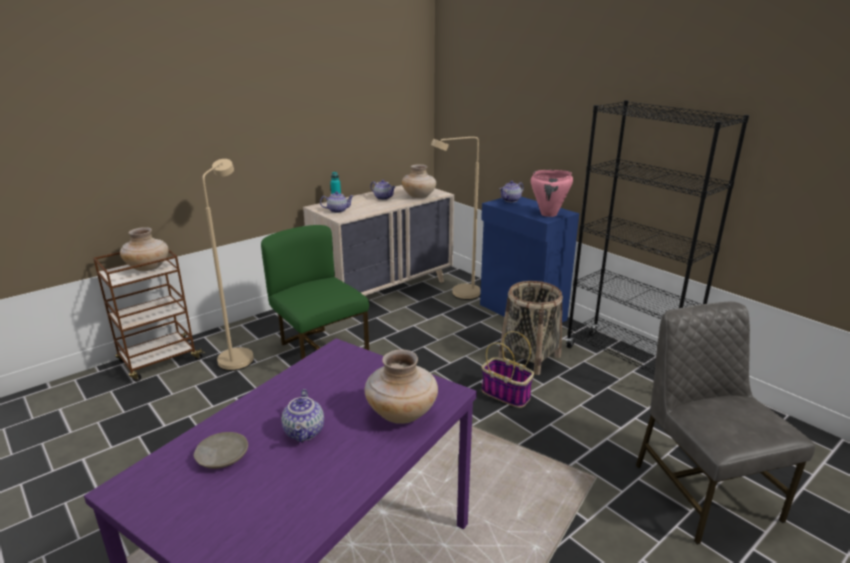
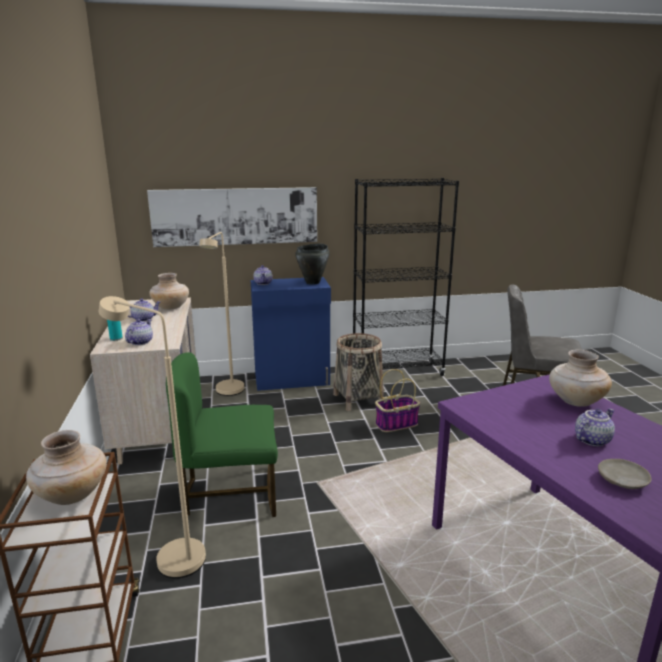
camera: 60 degrees left, 5 degrees down
teapot [282,389,324,442] -> teapot turned 60 degrees counterclockwise [575,409,615,446]
pink cooking pot [531,170,573,217] -> black cooking pot [295,244,330,285]
none -> picture [147,187,317,247]

